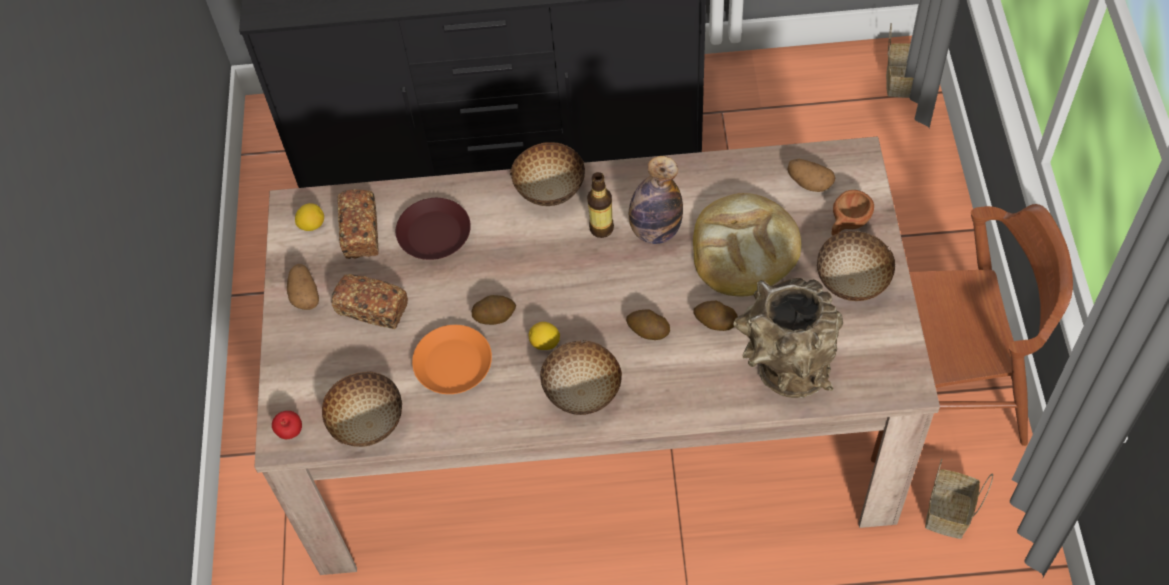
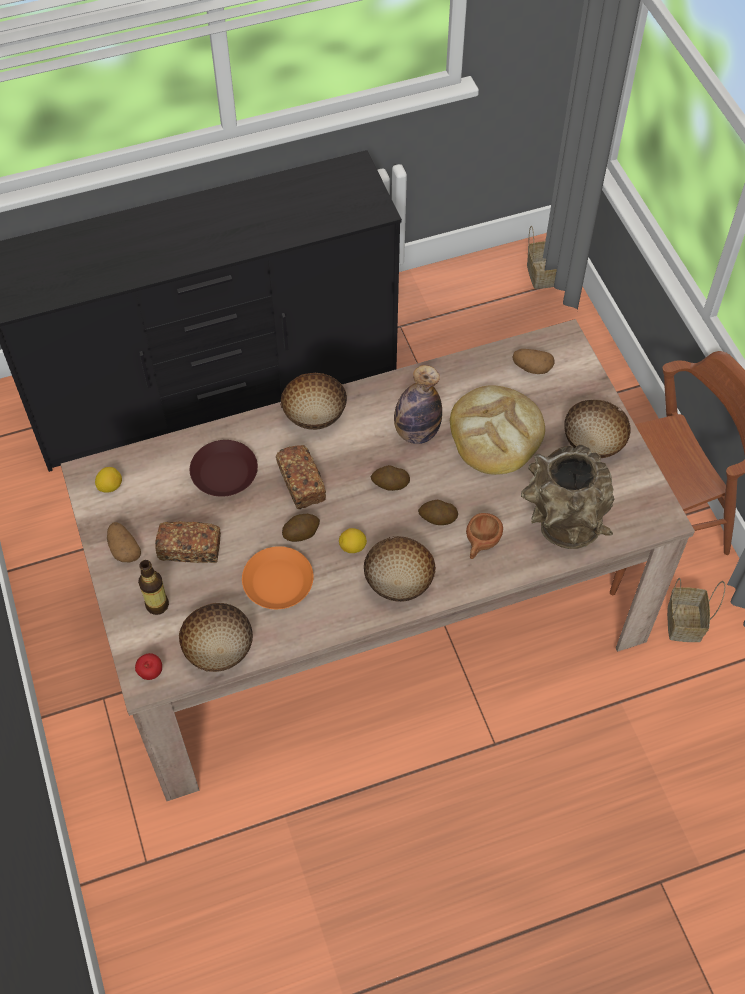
camera: 20 degrees left, 0 degrees up
bread [337,189,379,259] -> bread moved to [276,445,326,509]
bottle [587,172,614,238] -> bottle moved to [138,560,169,615]
potato [693,301,738,331] -> potato moved to [371,465,410,491]
brown cup [831,190,874,236] -> brown cup moved to [466,513,503,559]

